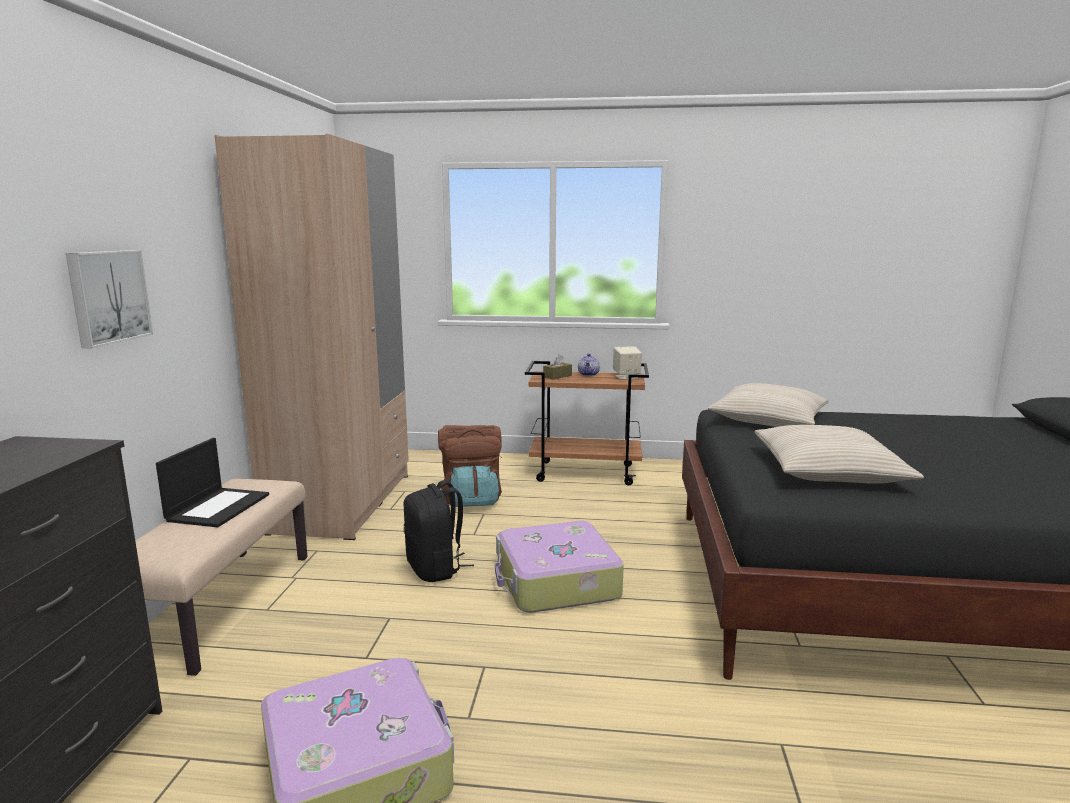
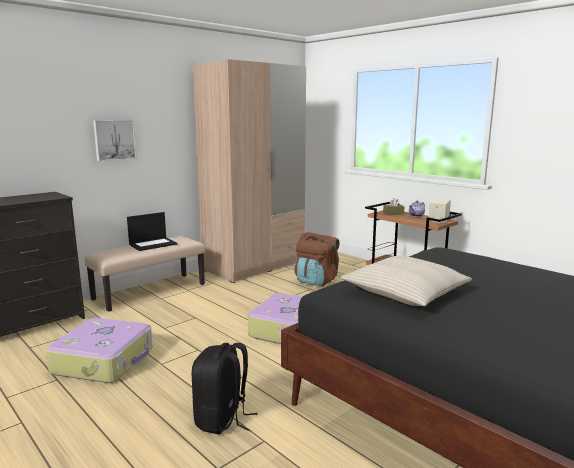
camera: 40 degrees right, 0 degrees up
black backpack [404,480,474,582] -> black backpack moved to [192,343,257,434]
beige pillow [708,383,829,427] -> none

